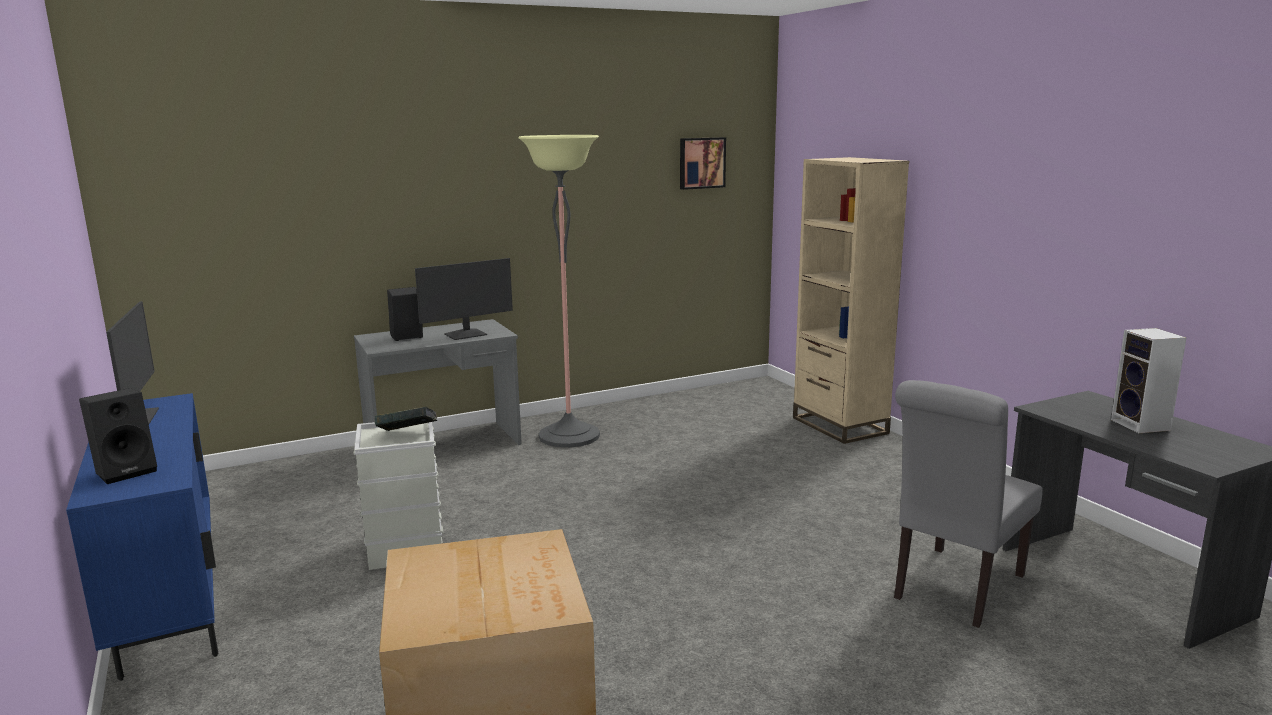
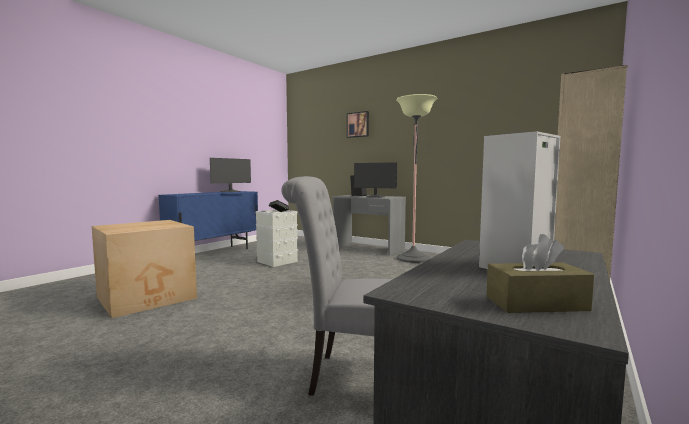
camera: 60 degrees right, 10 degrees down
black speaker [79,388,157,484] -> none
picture [680,137,726,190] -> picture moved to [347,111,369,138]
none -> brown tissue box [486,234,594,313]

